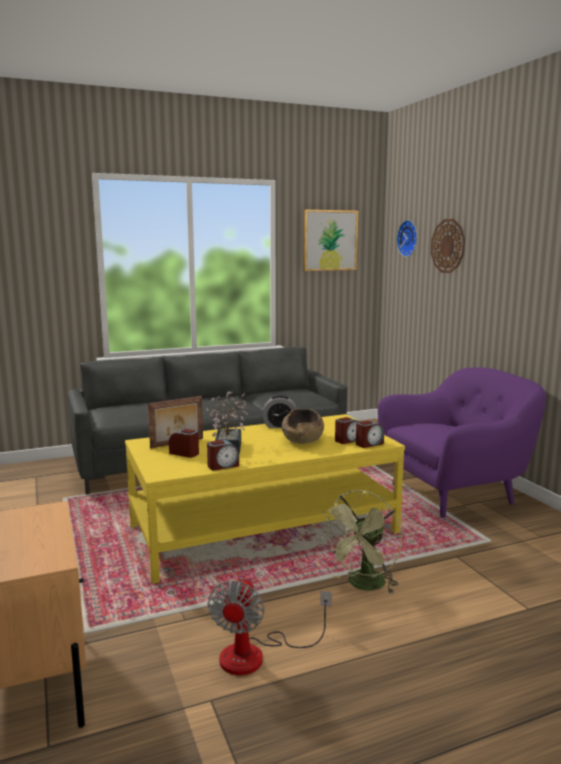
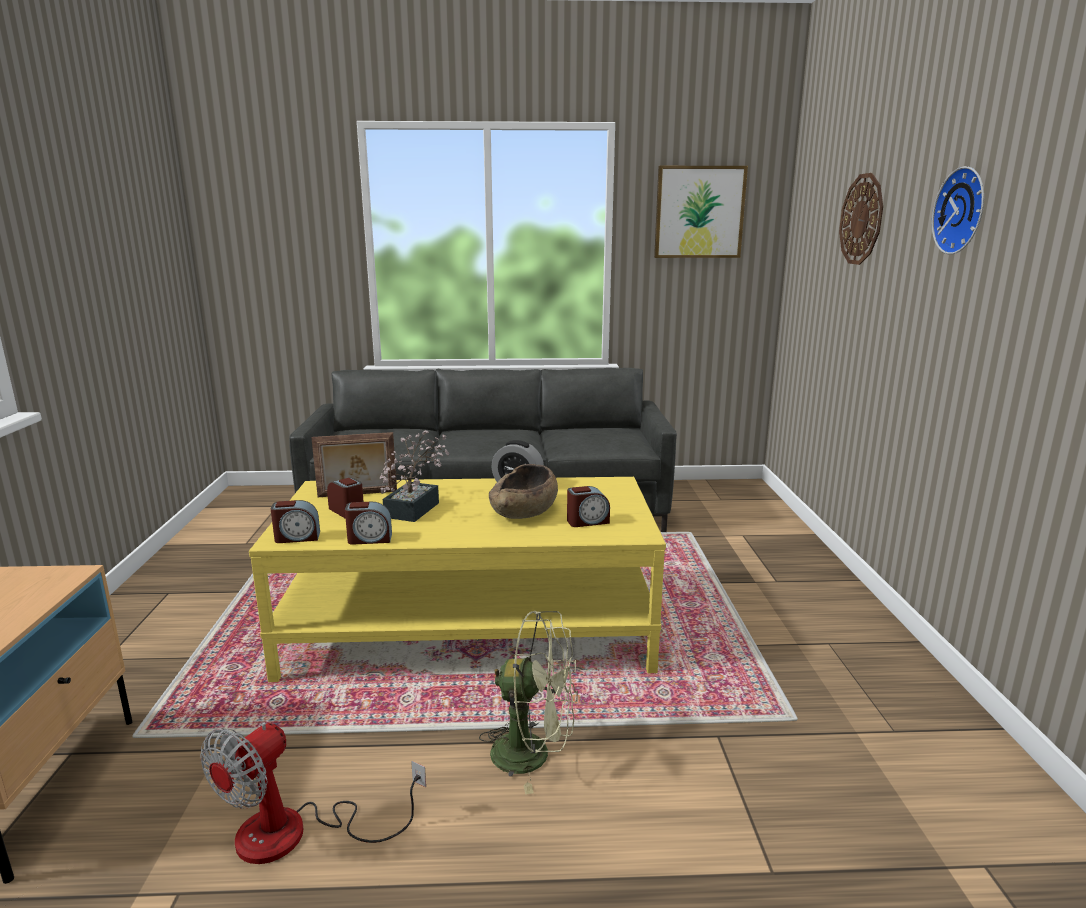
camera: 20 degrees right, 5 degrees up
green fan [320,490,402,594] -> green fan turned 135 degrees counterclockwise [479,611,578,794]
alarm clock [356,421,384,448] -> alarm clock moved to [271,500,320,543]
purple armchair [377,367,546,518] -> none
wall clock [397,220,417,257] -> wall clock moved to [932,166,984,254]

